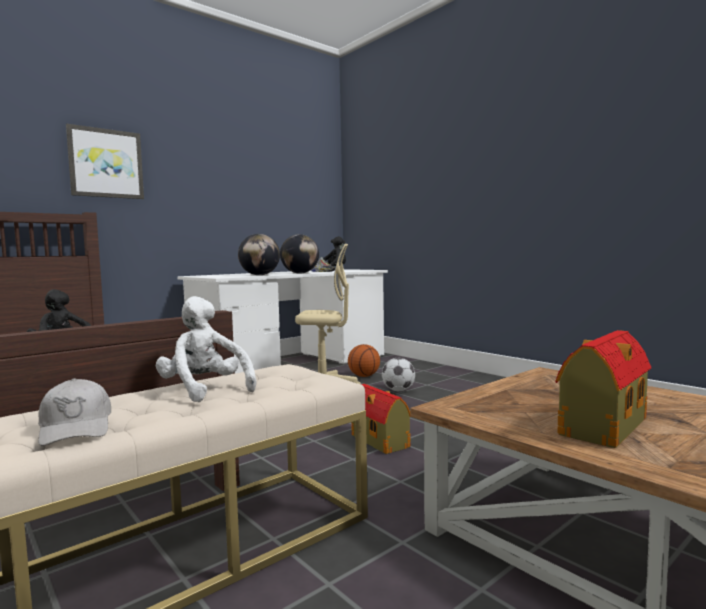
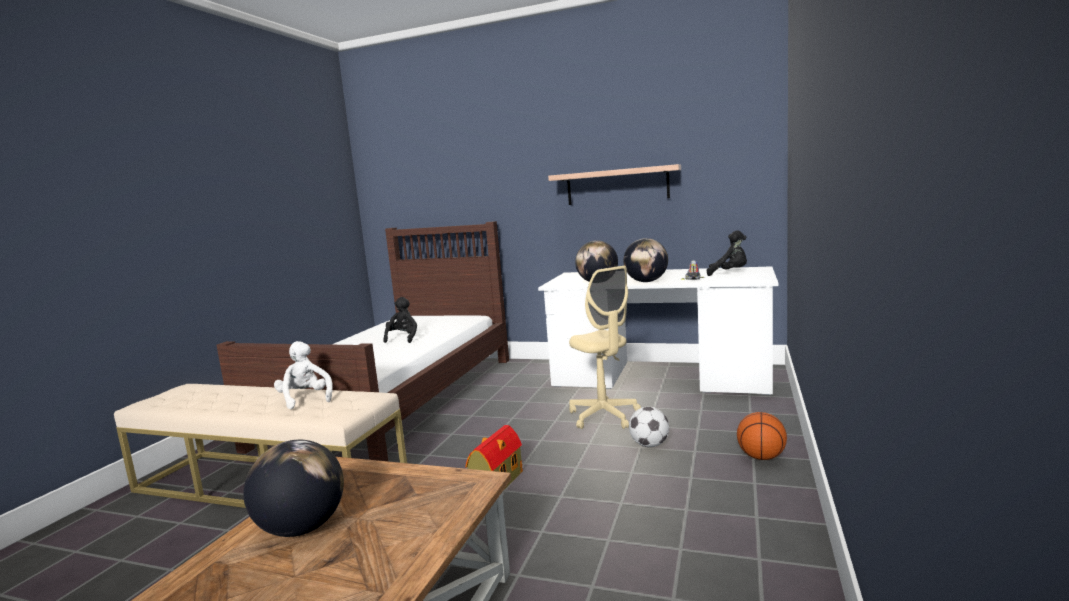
camera: 60 degrees right, 5 degrees up
white cap [38,378,111,446] -> none
picture [66,124,144,199] -> none
white plush toy [156,296,256,402] -> white plush toy turned 45 degrees counterclockwise [274,341,333,409]
basketball [348,344,380,377] -> basketball moved to [737,412,787,460]
toy house [556,330,651,448] -> globe [244,440,344,537]
none -> shelf [548,164,681,205]

